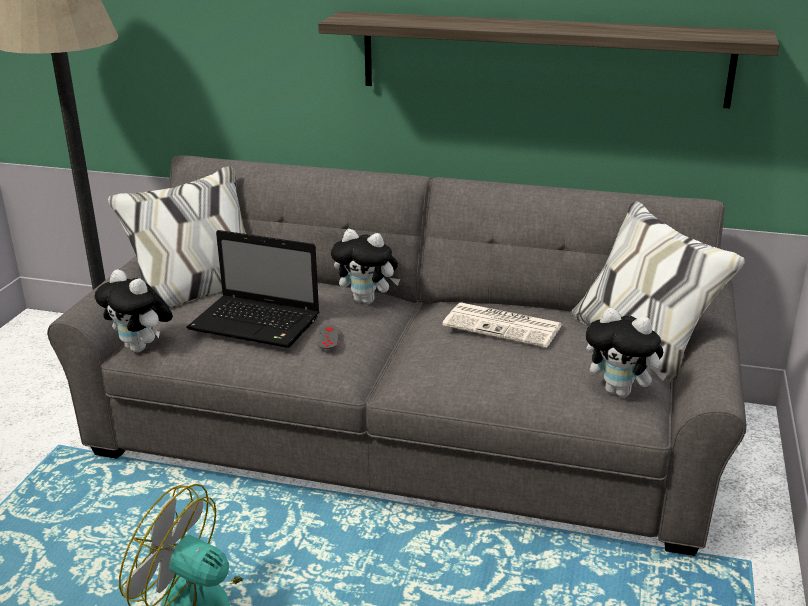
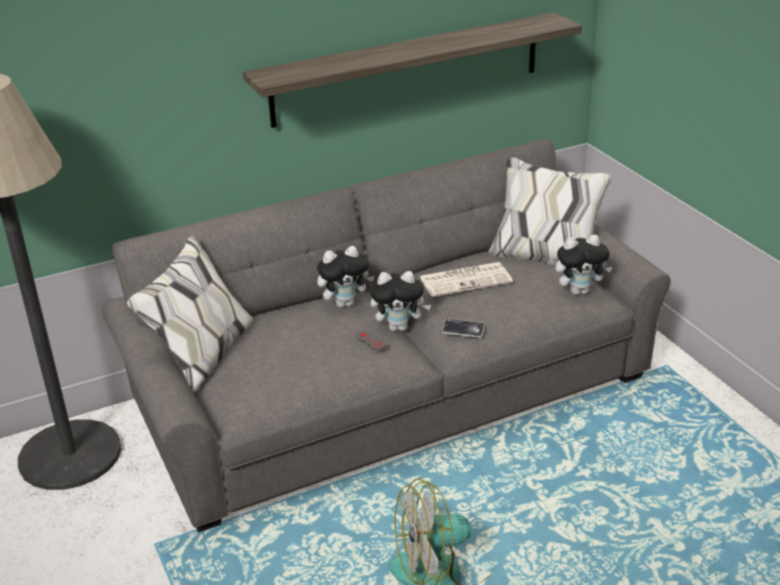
camera: 40 degrees left, 5 degrees up
plush toy [94,270,173,353] -> plush toy moved to [370,271,431,331]
laptop [186,230,319,348] -> none
none -> phone [442,319,485,338]

